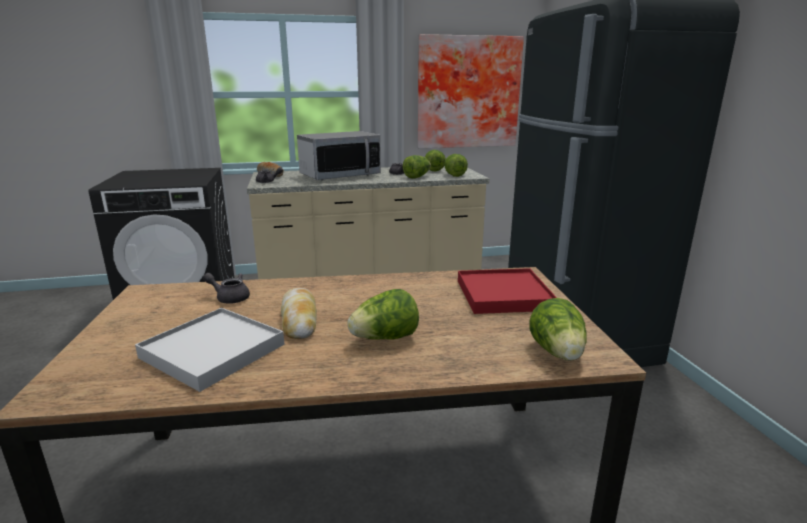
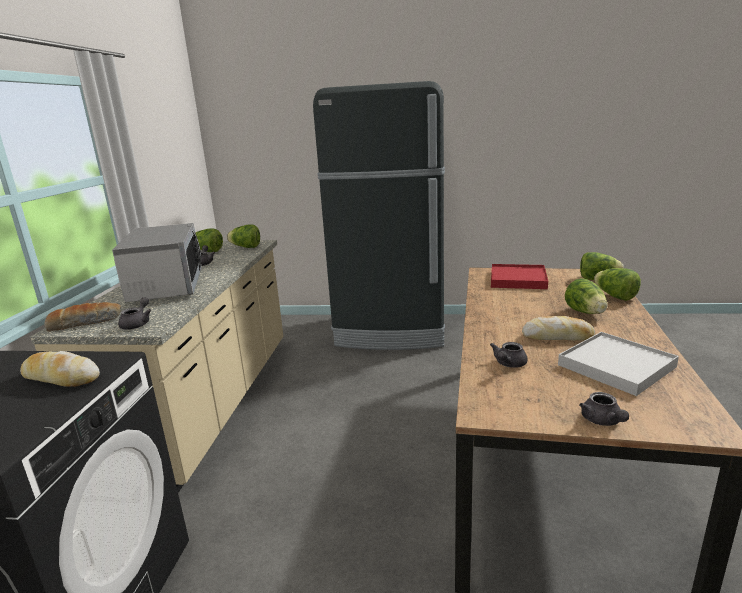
camera: 70 degrees left, 0 degrees up
lettuce [403,155,431,179] -> lettuce moved to [594,268,641,301]
picture [418,34,524,148] -> none
none -> bread [20,351,100,387]
none -> grey teapot [579,392,629,426]

